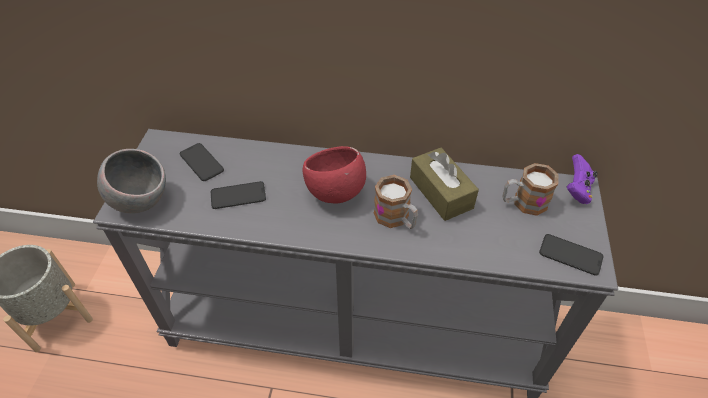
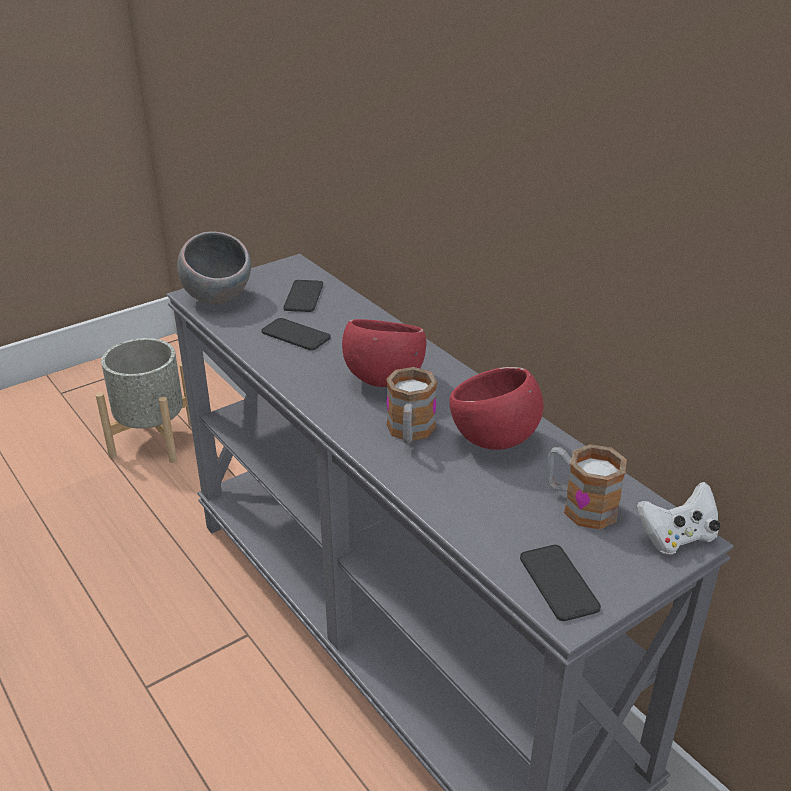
camera: 45 degrees right, 15 degrees down
brown tissue box [410,148,479,221] -> red bowl [450,367,544,450]
purple game controller [567,154,598,204] -> white game controller [636,482,720,555]

